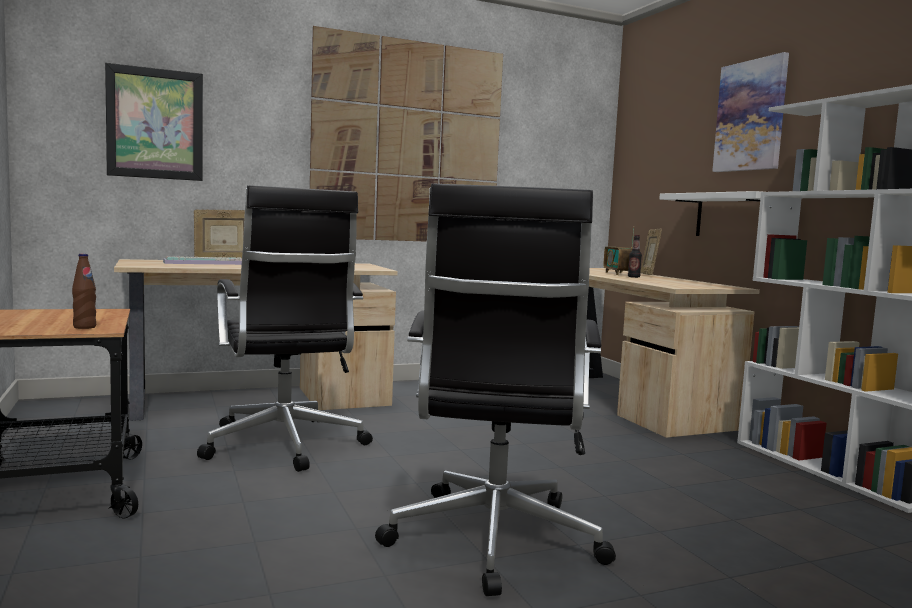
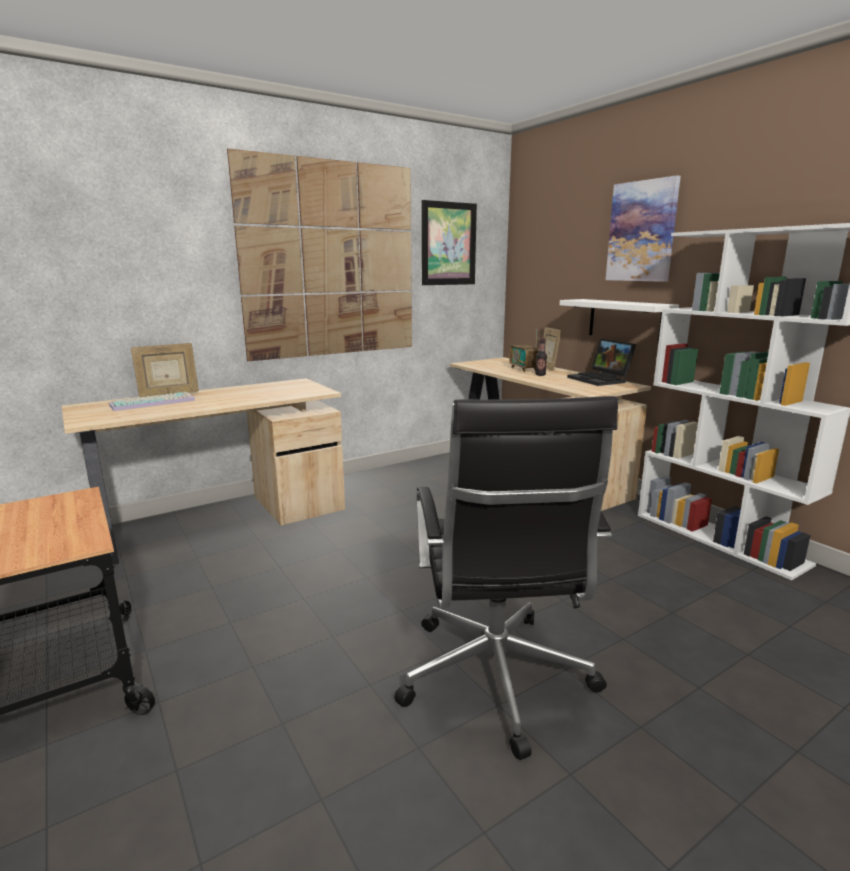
camera: 10 degrees left, 10 degrees up
brown bottle [72,254,96,329] -> none
picture [105,63,203,181] -> picture moved to [422,200,477,285]
black office chair [197,185,373,472] -> none
none -> laptop [567,338,636,386]

